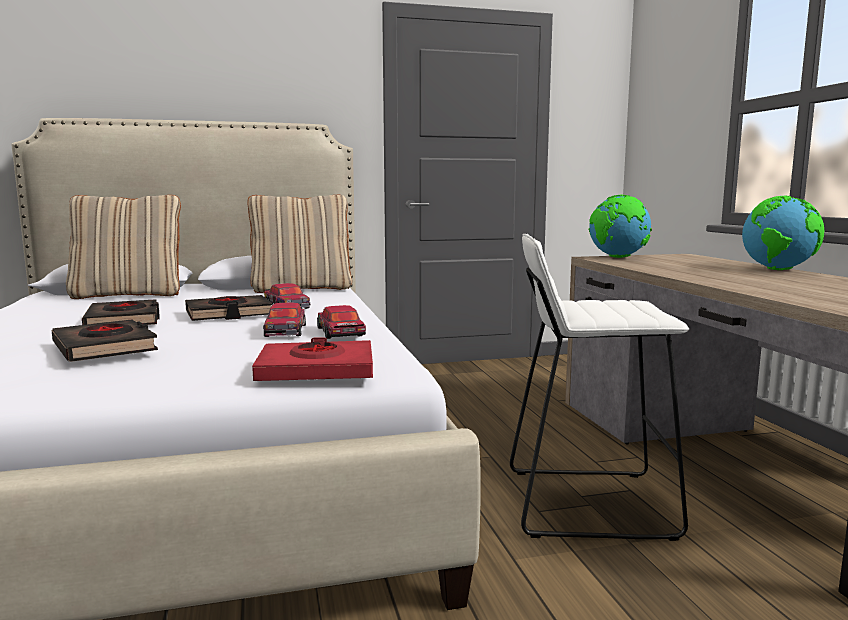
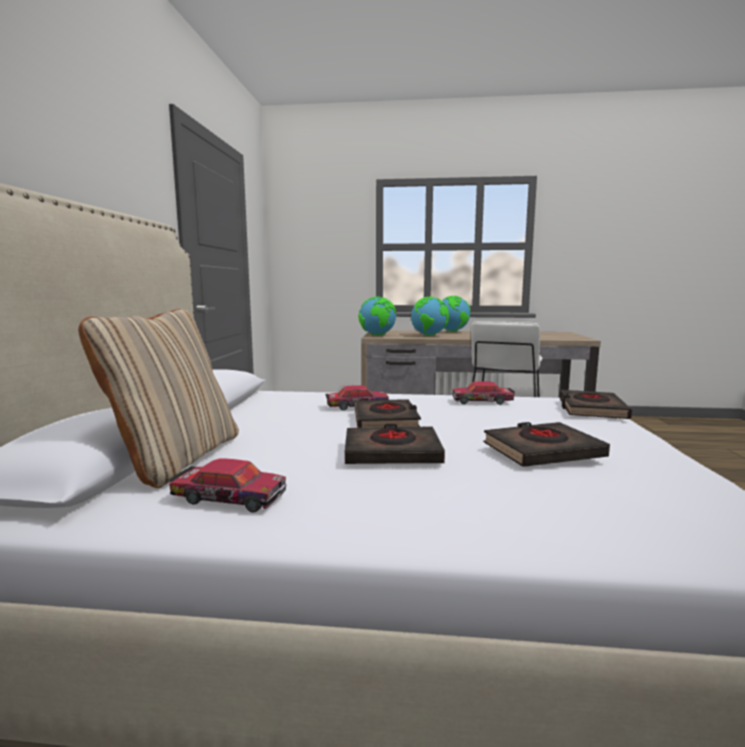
camera: 70 degrees left, 0 degrees up
beige pillow [247,195,352,293] -> none
red book [252,337,373,381] -> black book [560,390,632,419]
toy car [263,303,306,337] -> toy car moved to [169,459,286,513]
none -> globe [411,297,449,336]

